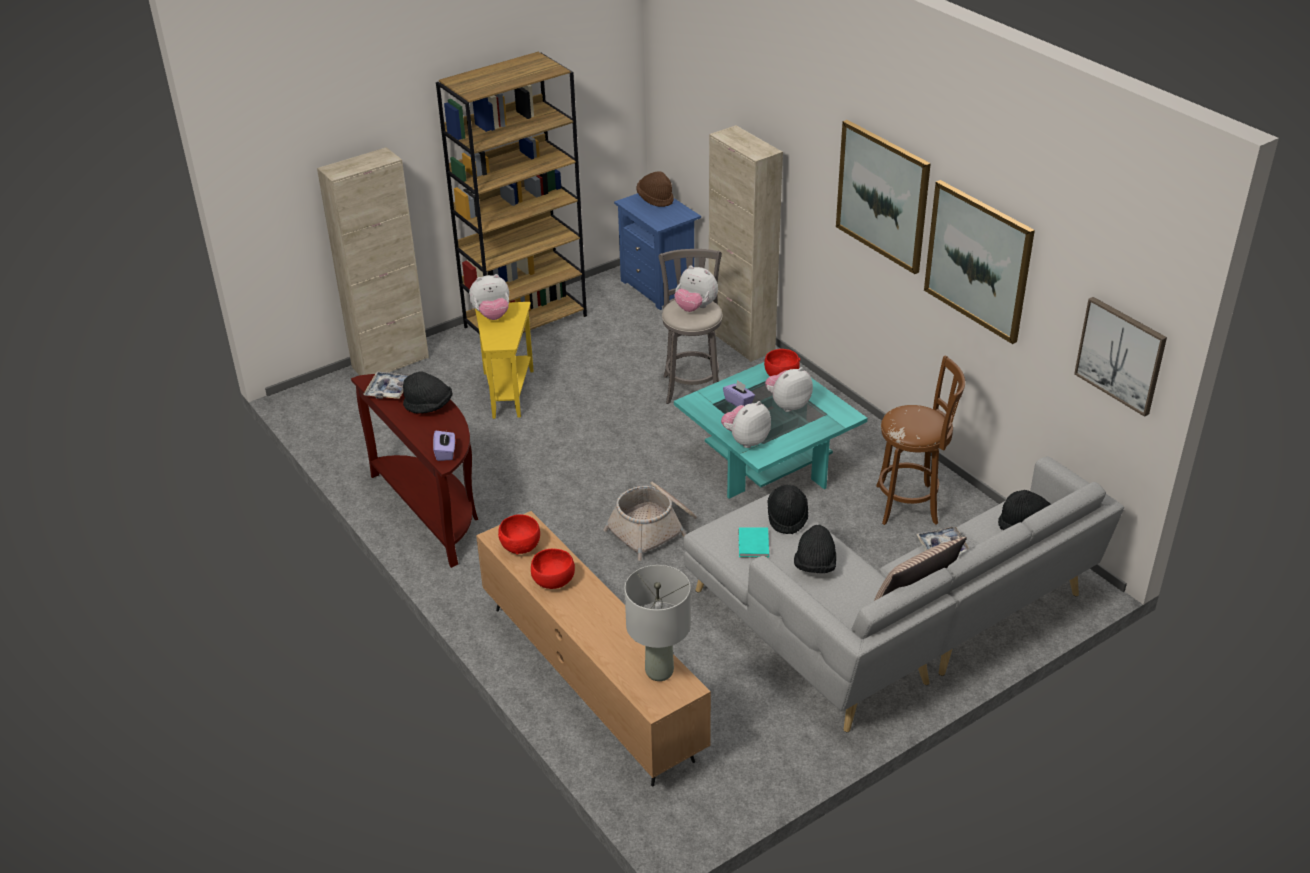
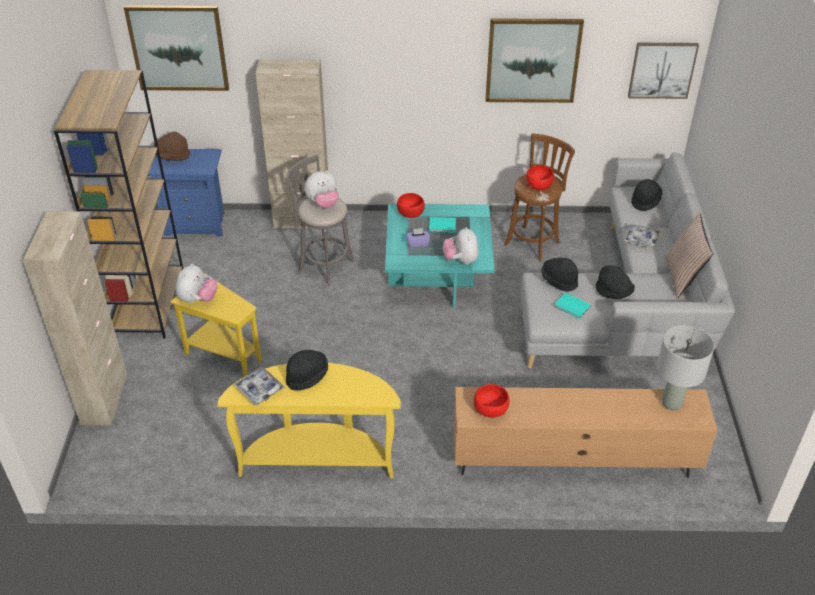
camera: 55 degrees left, 5 degrees up
brown console table [351,374,478,568] -> yellow console table [217,363,401,478]
purple tissue box [433,431,455,461] -> none
red bowl [531,549,575,589] -> red bowl moved to [527,165,554,190]
basket [603,482,697,561] -> none
plush toy [765,367,813,412] -> turquoise book [429,217,456,233]
picture [836,120,931,274] -> picture moved to [124,5,229,91]

